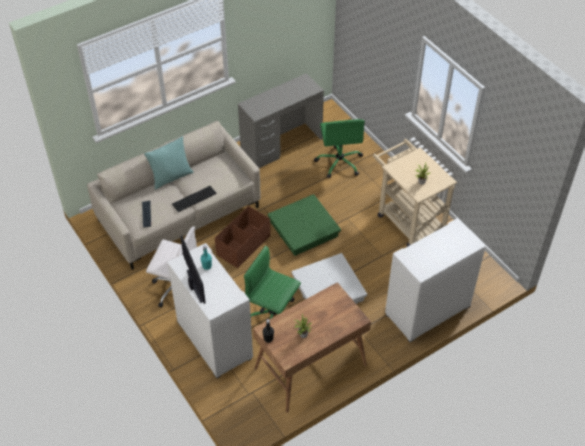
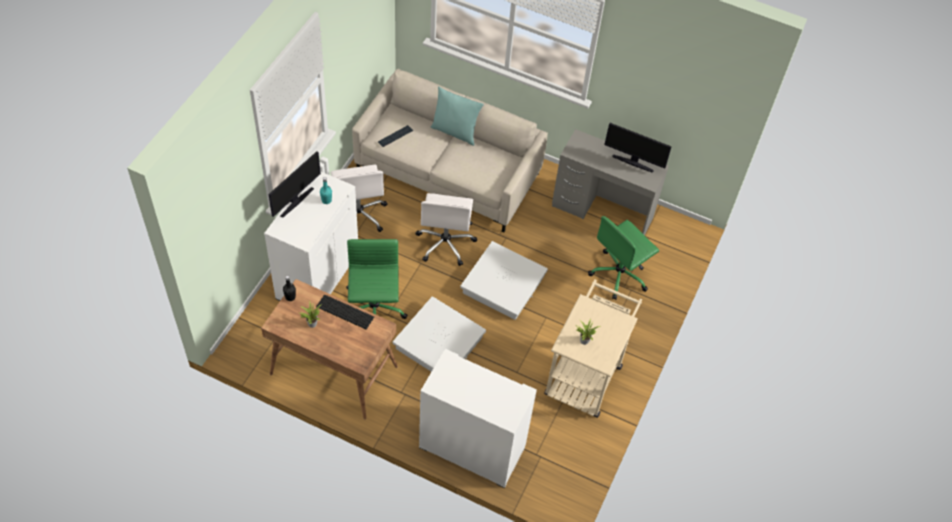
camera: 55 degrees right, 5 degrees up
keyboard [172,186,217,212] -> keyboard moved to [316,295,374,330]
brown storage box [215,206,270,268] -> white office chair [416,193,477,266]
green storage box [268,194,341,256] -> white storage box [460,241,548,320]
none -> monitor [604,123,672,173]

